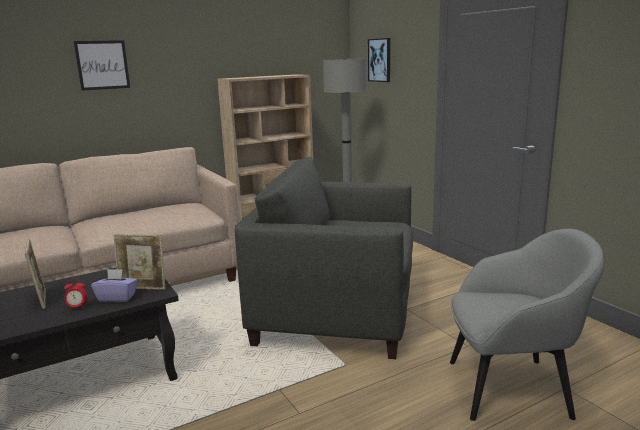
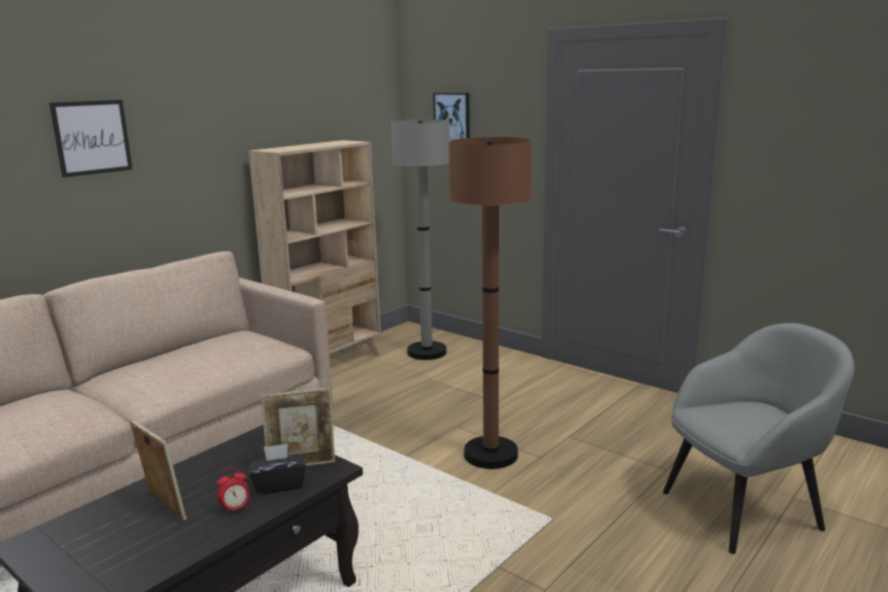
camera: 20 degrees left, 0 degrees up
purple tissue box [91,269,137,302] -> black tissue box [250,444,306,495]
grey armchair [235,157,413,359] -> brown floor lamp [449,137,532,469]

